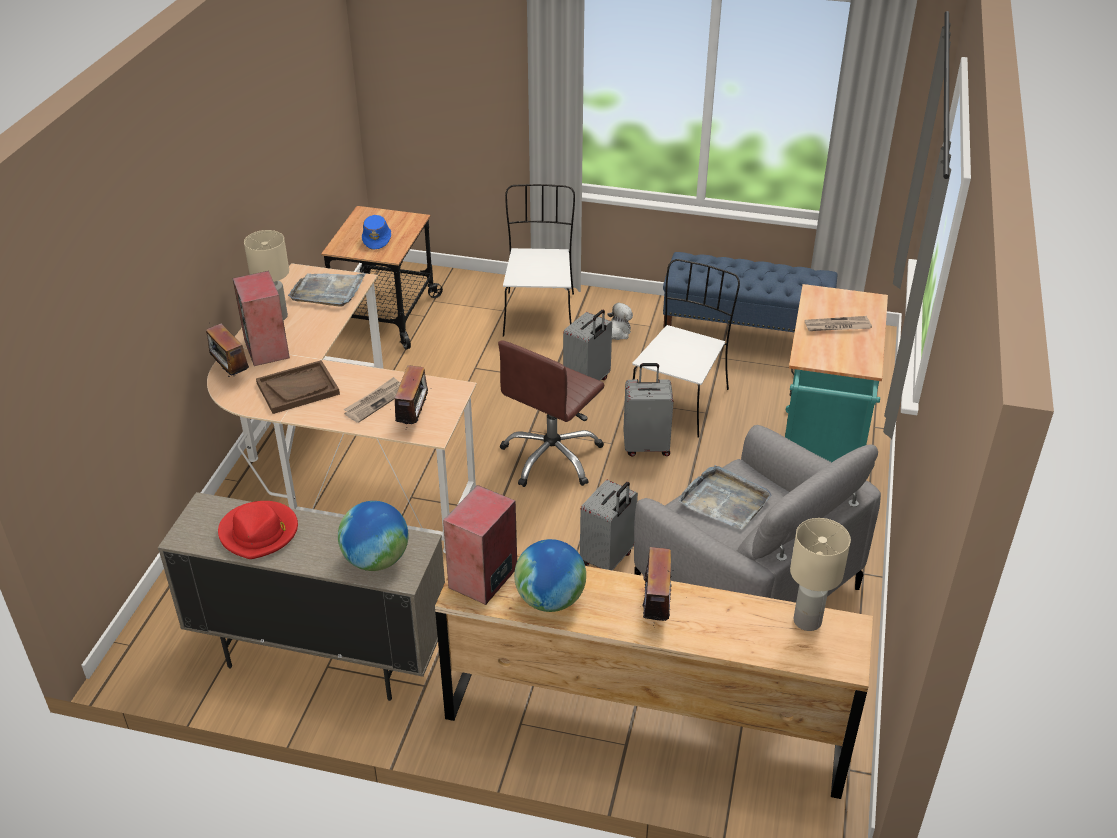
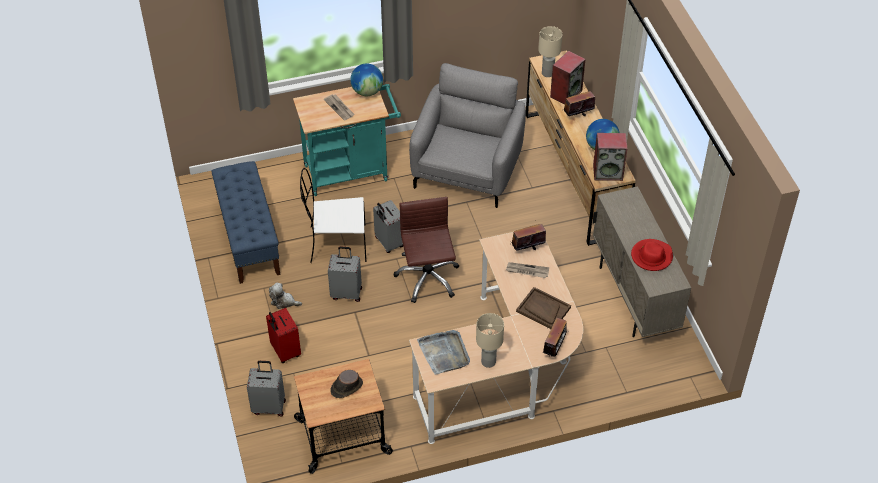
camera: 120 degrees left, 10 degrees up
speaker [232,271,290,366] -> speaker moved to [550,51,586,105]
globe [338,501,409,571] -> globe moved to [350,64,383,96]
blue hat [362,215,391,250] -> brown hat [330,370,363,398]
brown office chair [498,340,605,487] -> brown office chair turned 105 degrees counterclockwise [394,197,459,303]
white chair [503,184,575,337] -> red suitcase [266,308,301,363]
grey suitcase [580,480,638,571] -> grey suitcase moved to [247,361,286,416]
grey tray [677,465,771,529] -> none

